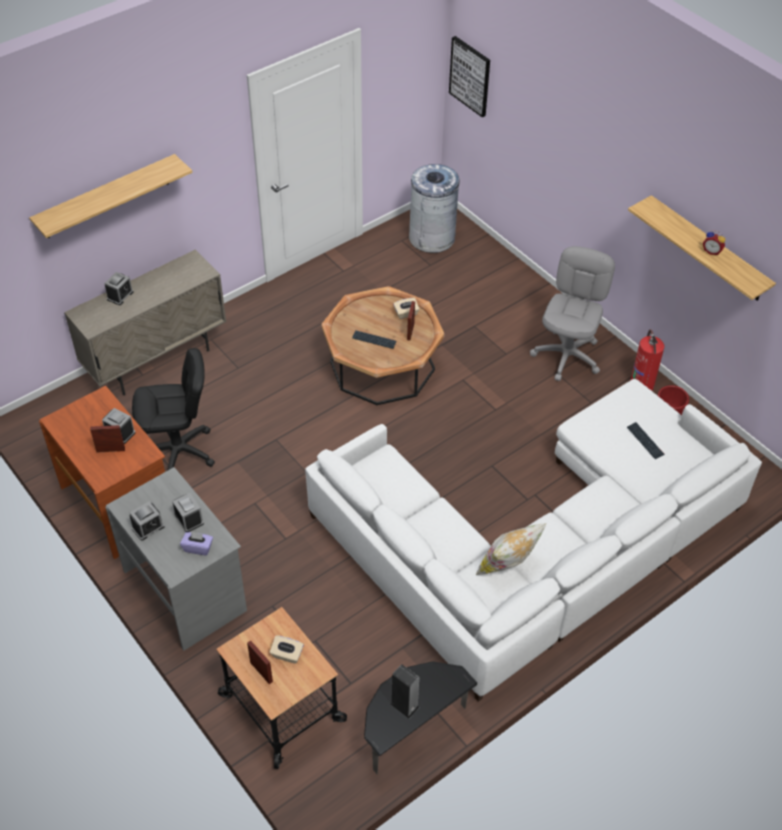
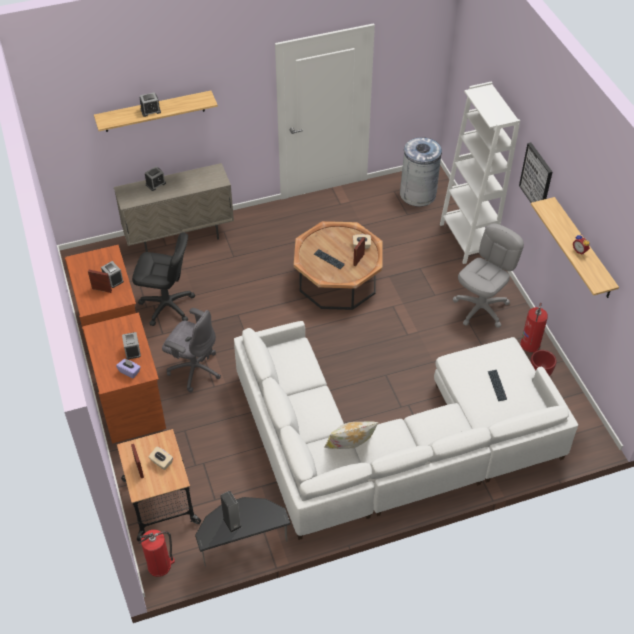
camera: 20 degrees right, 0 degrees up
grey desk [105,467,247,651] -> brown desk [82,312,166,444]
alarm clock [130,501,165,541] -> alarm clock moved to [139,92,161,117]
picture [449,36,490,117] -> picture moved to [519,143,552,203]
none -> fire extinguisher [138,530,175,577]
none -> grey office chair [162,308,221,392]
none -> white bookcase [440,81,520,264]

